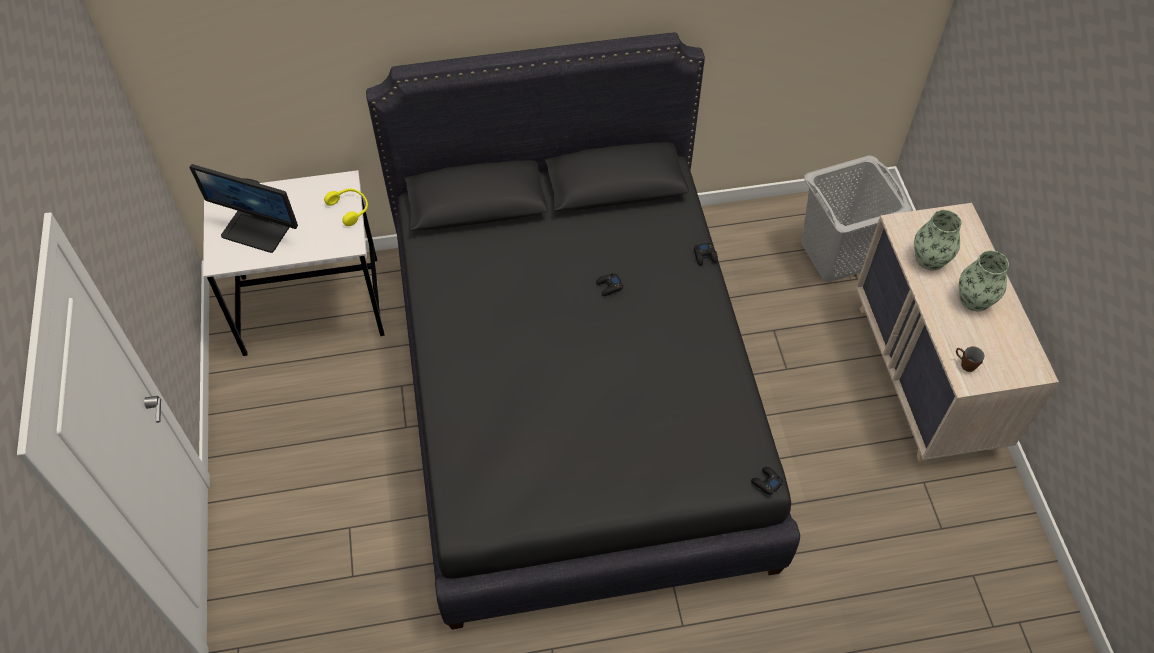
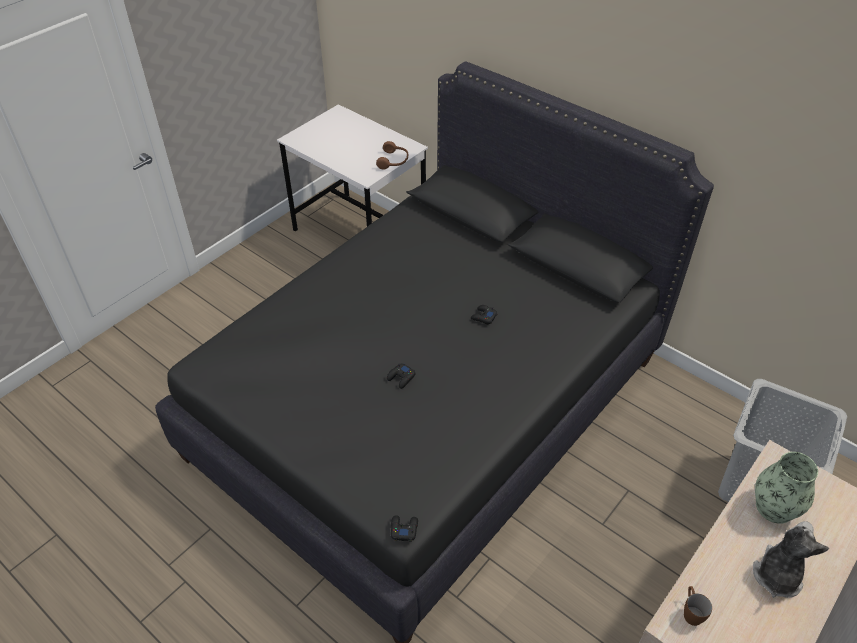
camera: 50 degrees right, 10 degrees down
monitor [189,164,298,253] -> none
yellow headphones [324,189,368,226] -> brown headphones [376,141,408,169]
black game controller [694,243,718,265] -> black game controller moved to [387,363,415,389]
vase [959,250,1009,311] -> plush toy [753,521,829,598]

